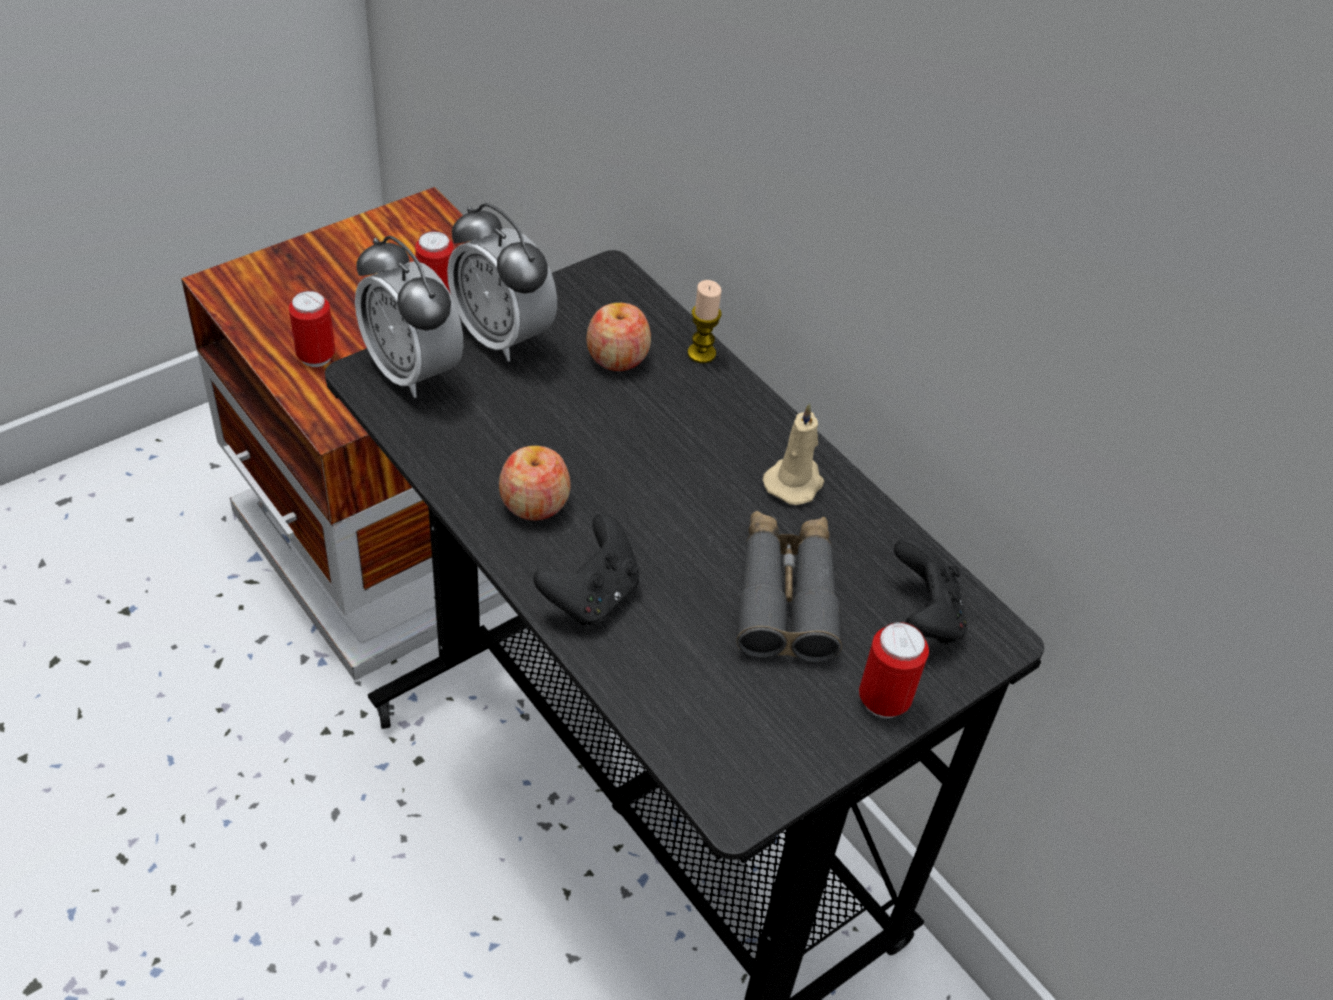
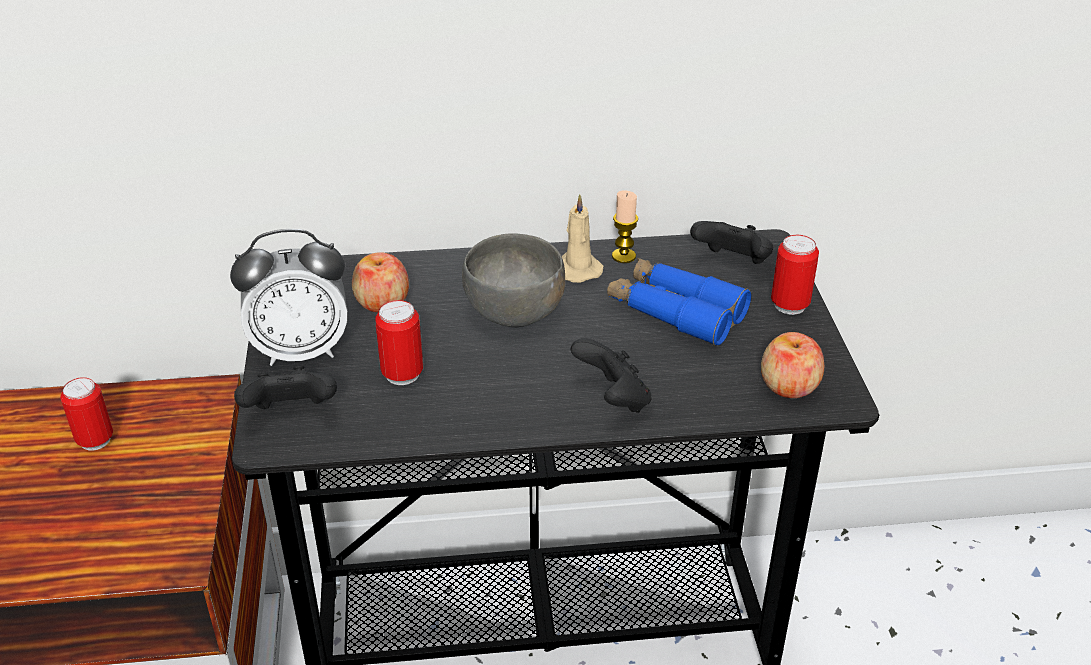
camera: 55 degrees left, 10 degrees down
can [289,290,335,367] -> can moved to [375,300,423,385]
alarm clock [355,236,463,398] -> black game controller [234,365,337,409]
apple [499,446,571,520] -> apple moved to [761,332,824,398]
candle [688,280,722,363] -> candle moved to [612,190,638,263]
grey binoculars [736,511,842,663] -> blue binoculars [607,258,751,346]
none -> grey bowl [462,233,565,327]

